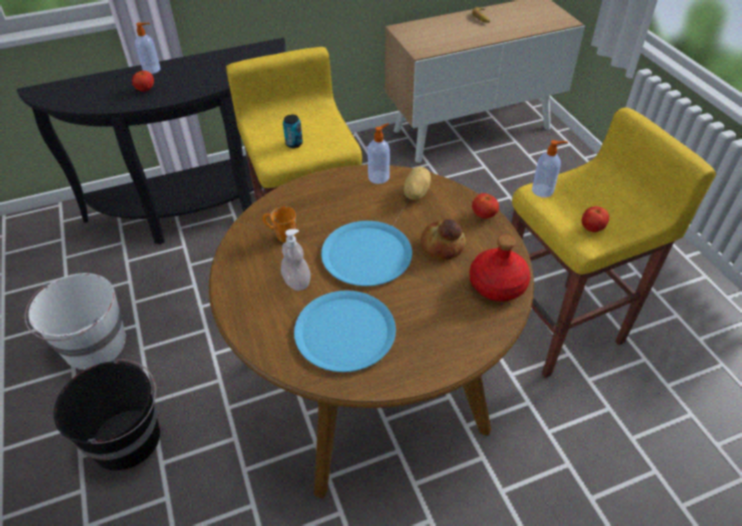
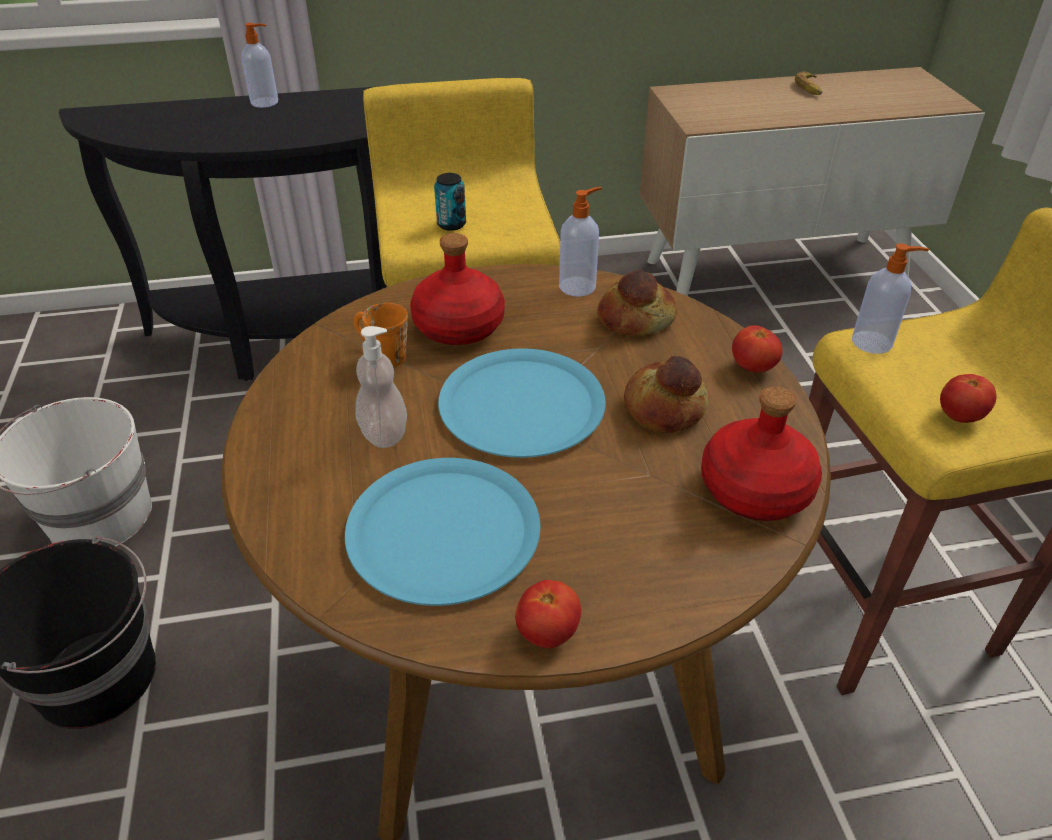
camera: 10 degrees right, 5 degrees down
tomato [132,71,154,92] -> tomato moved to [515,580,581,648]
potato [404,167,431,200] -> bread [597,270,677,336]
none -> red bottle [410,233,505,345]

